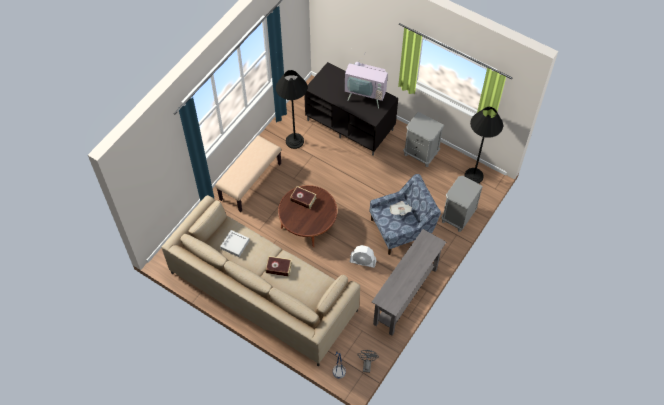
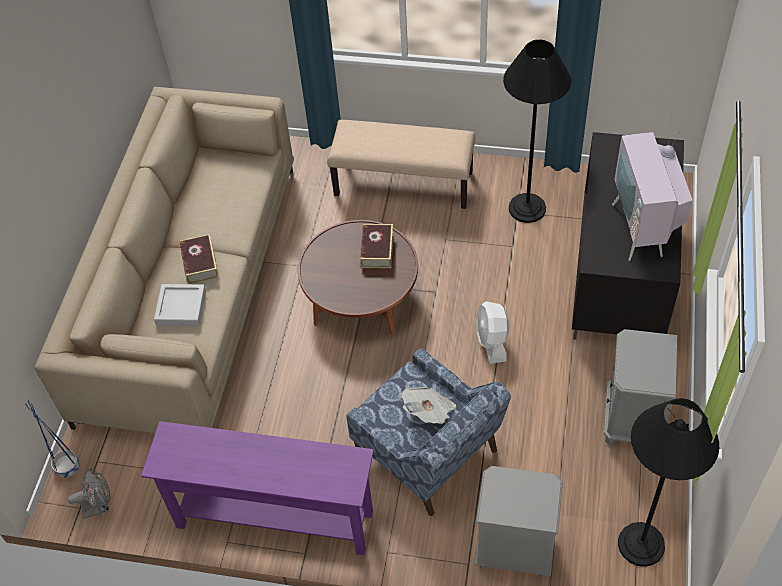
camera: 70 degrees right, 5 degrees down
grey tray [220,230,250,257] -> grey tray moved to [154,284,206,326]
white fan [350,245,377,268] -> white fan moved to [476,301,510,364]
grey console table [372,229,446,335] -> purple console table [141,421,374,555]

